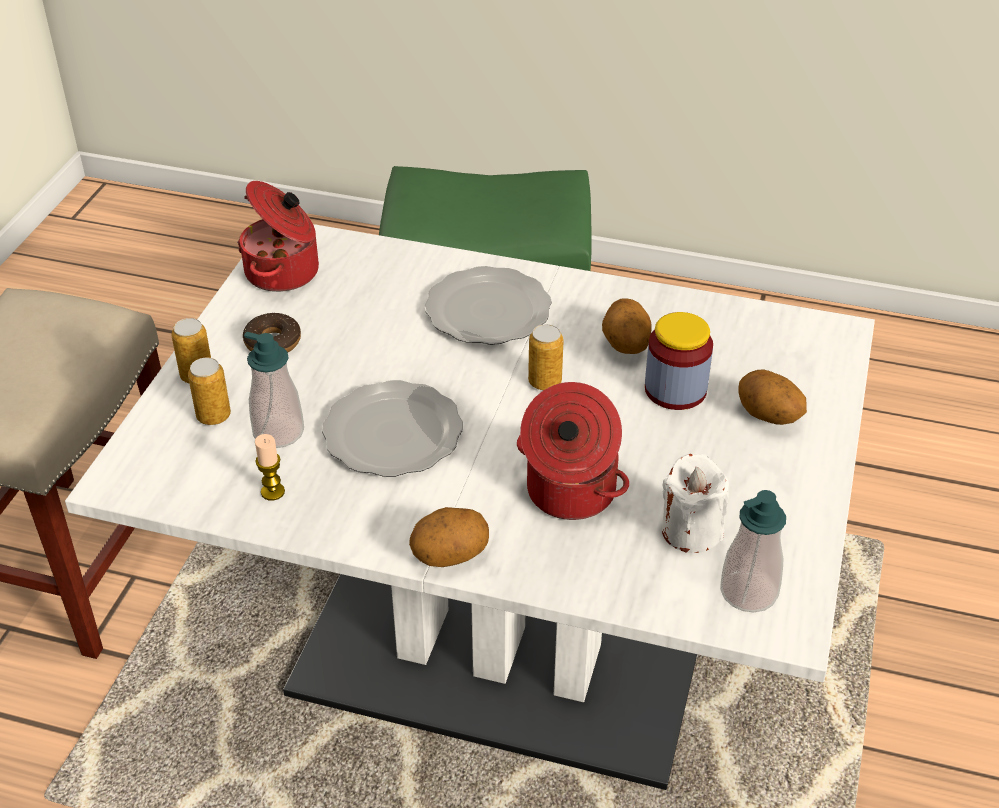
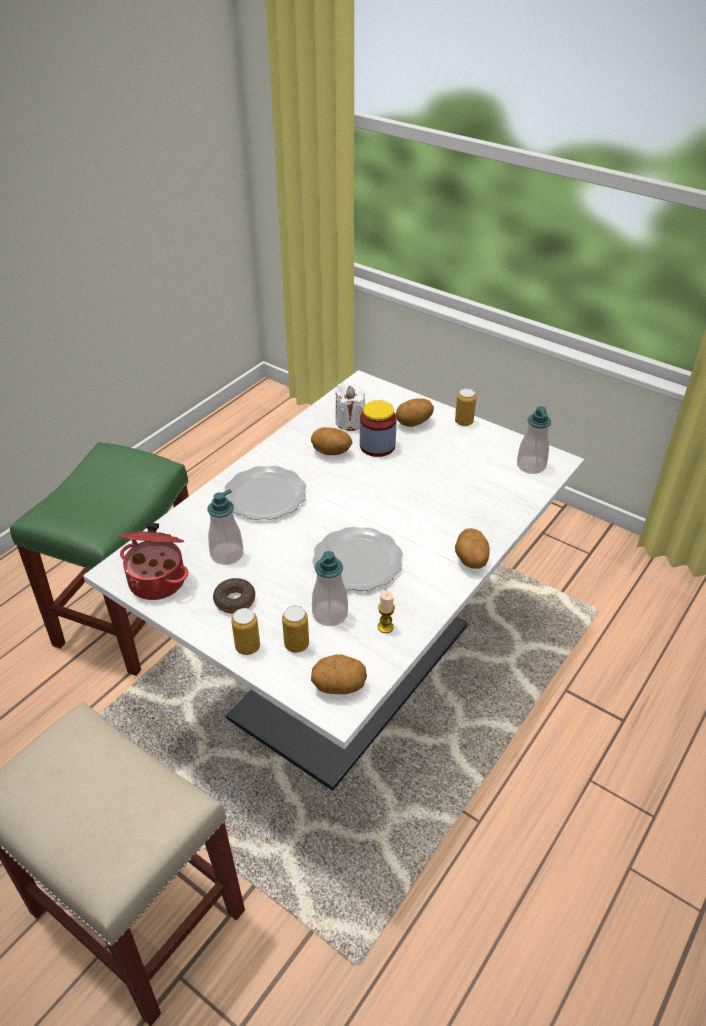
camera: 70 degrees left, 0 degrees up
cooking pot [517,382,629,520] -> none
can [528,324,564,390] -> can moved to [455,388,476,426]
white candle [662,454,729,553] -> white candle moved to [335,384,365,431]
none -> soap dispenser [208,489,243,565]
none -> potato [311,654,367,694]

